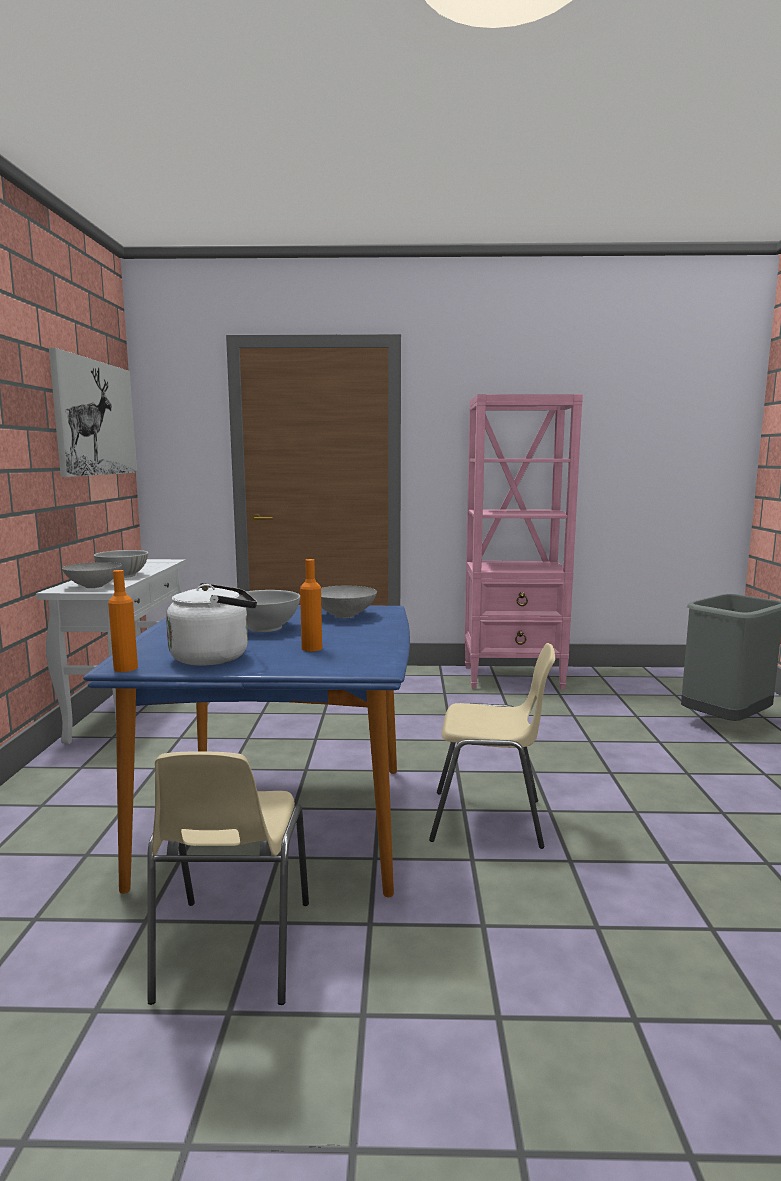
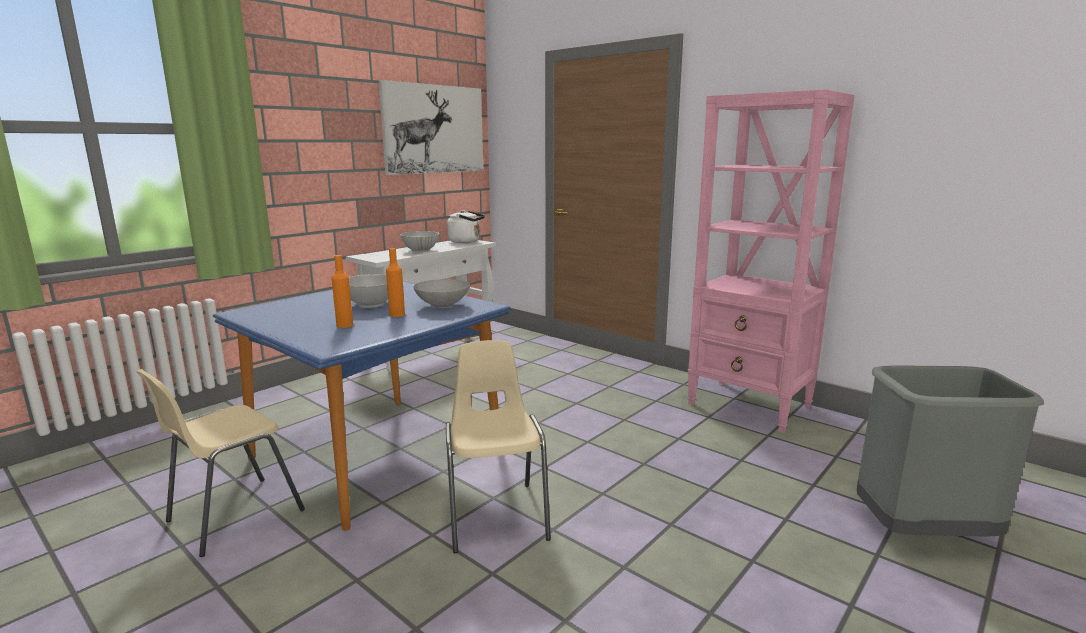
camera: 40 degrees right, 5 degrees up
grey bowl [62,562,122,588] -> none
orange bottle [108,570,138,672] -> orange bottle moved to [386,248,405,317]
white kettle [166,583,257,666] -> white kettle moved to [447,210,485,243]
beige chair [429,643,556,849] -> beige chair turned 150 degrees counterclockwise [446,340,551,553]

